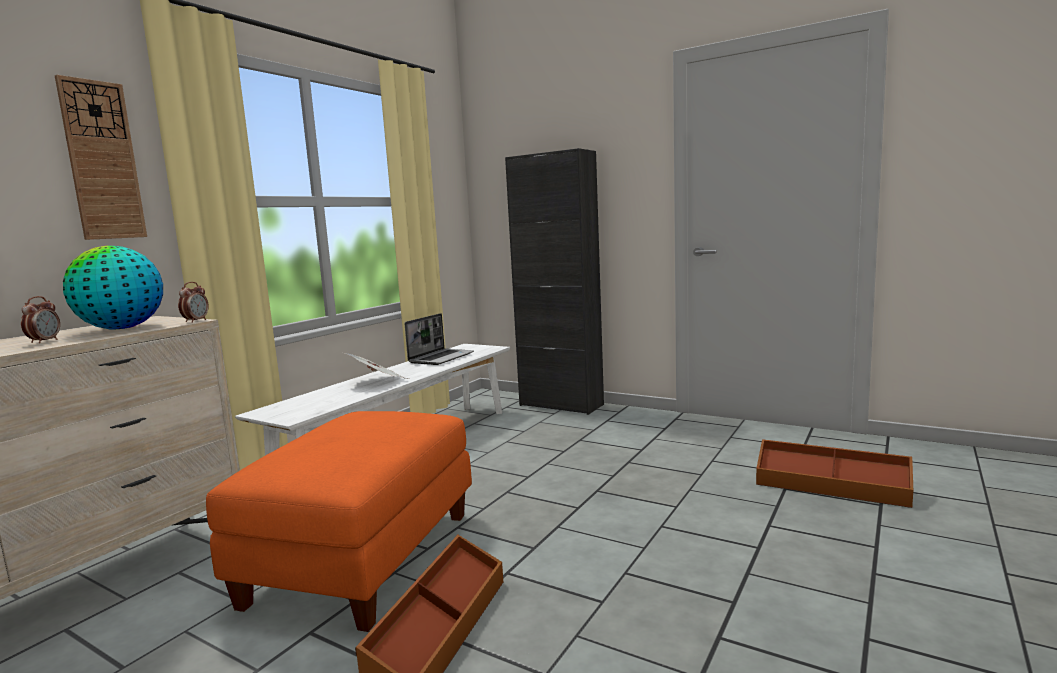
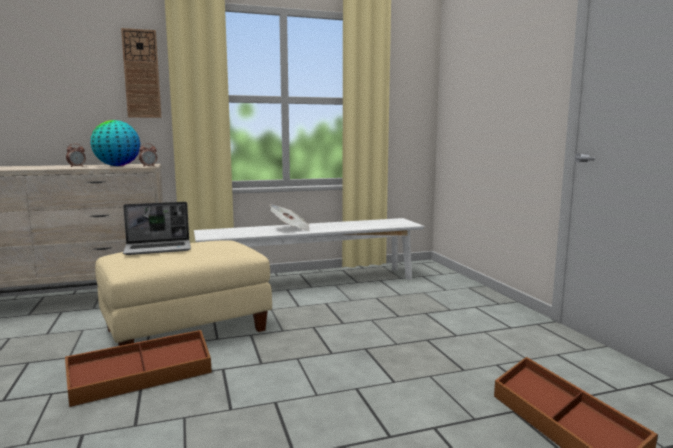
camera: 40 degrees right, 0 degrees up
orange ottoman [206,411,472,632] -> beige ottoman [95,240,272,346]
laptop [405,313,474,365] -> laptop moved to [123,202,191,255]
black cabinet [505,148,604,415] -> none

